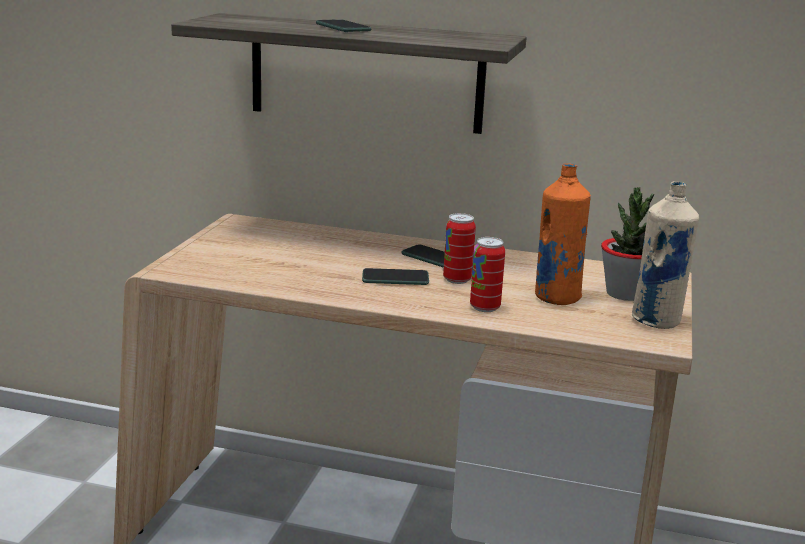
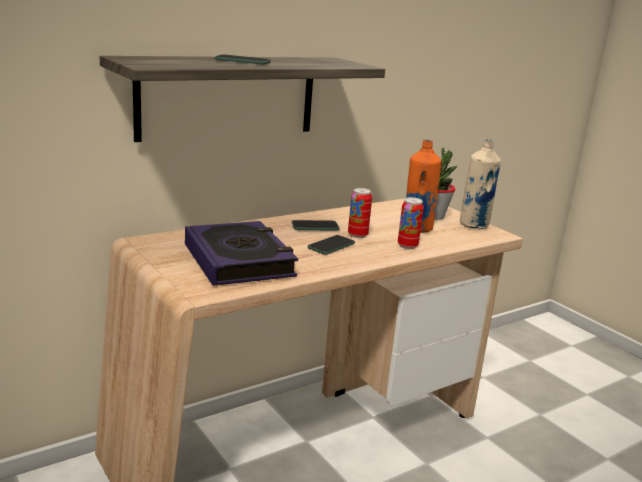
camera: 50 degrees left, 0 degrees up
none -> book [185,221,298,286]

